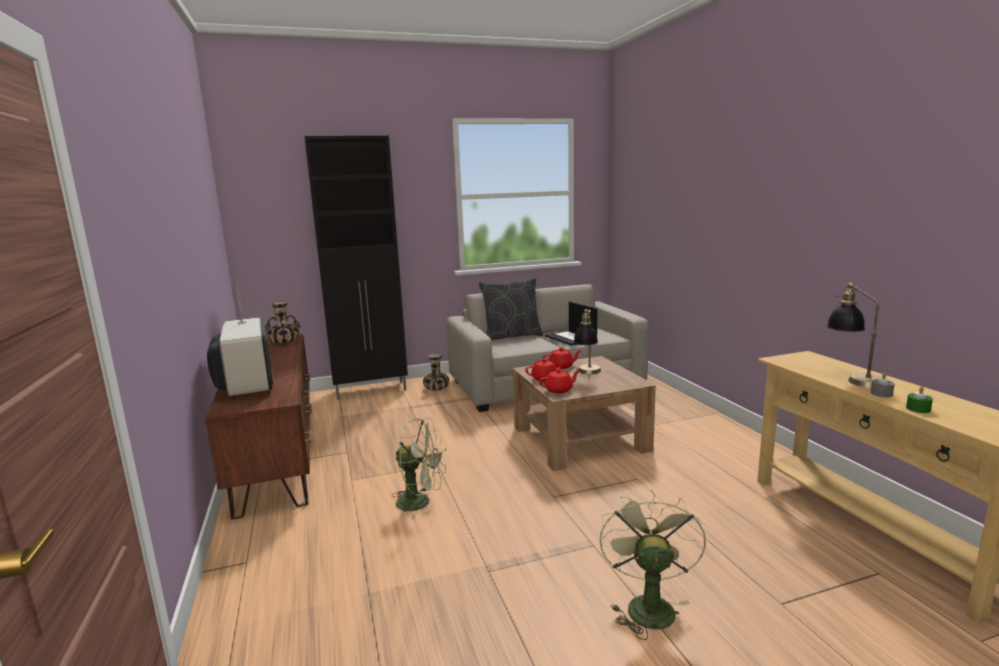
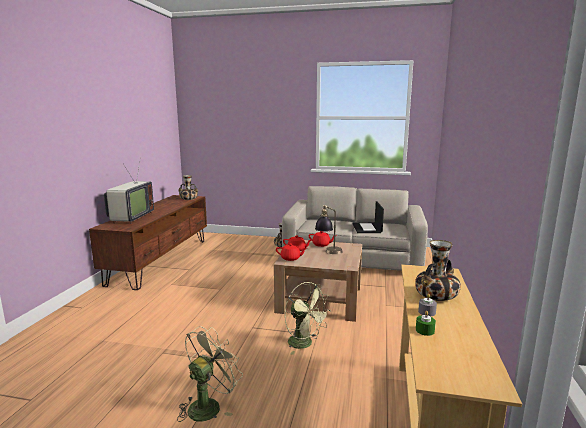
camera: 30 degrees right, 0 degrees up
black cabinet [305,136,408,400] -> none
green fan [391,418,446,520] -> green fan moved to [284,282,331,355]
grey pillow [479,278,543,340] -> none
table lamp [827,283,882,388] -> vase [415,240,461,301]

